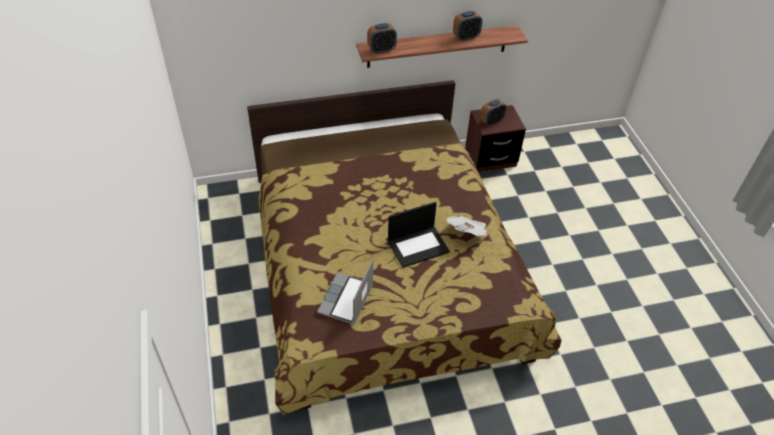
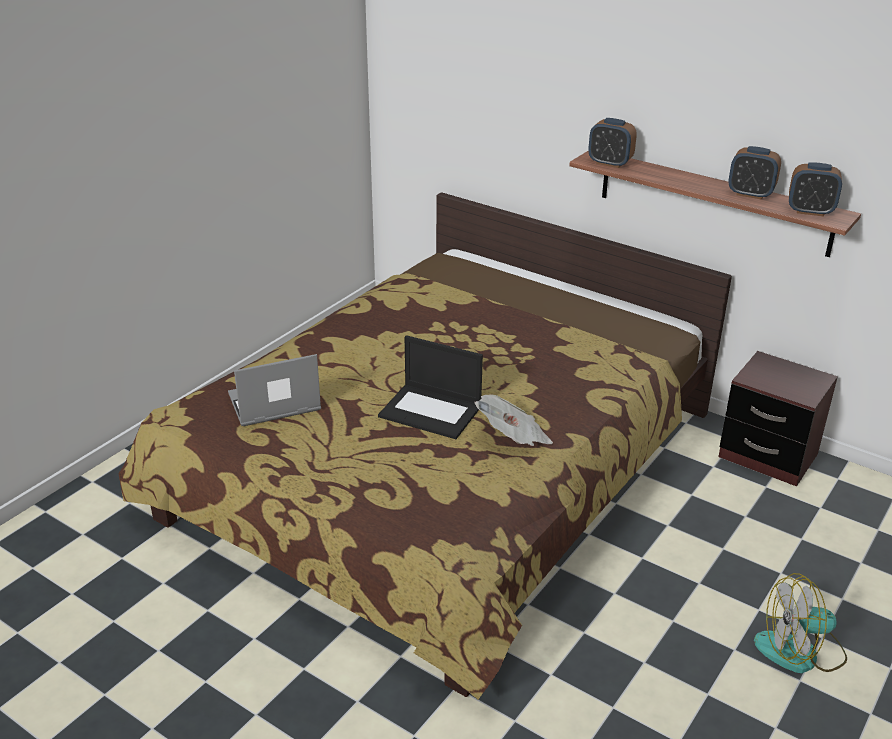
camera: 50 degrees right, 15 degrees down
alarm clock [480,99,506,126] -> alarm clock moved to [789,162,842,216]
none -> fan [754,573,847,673]

